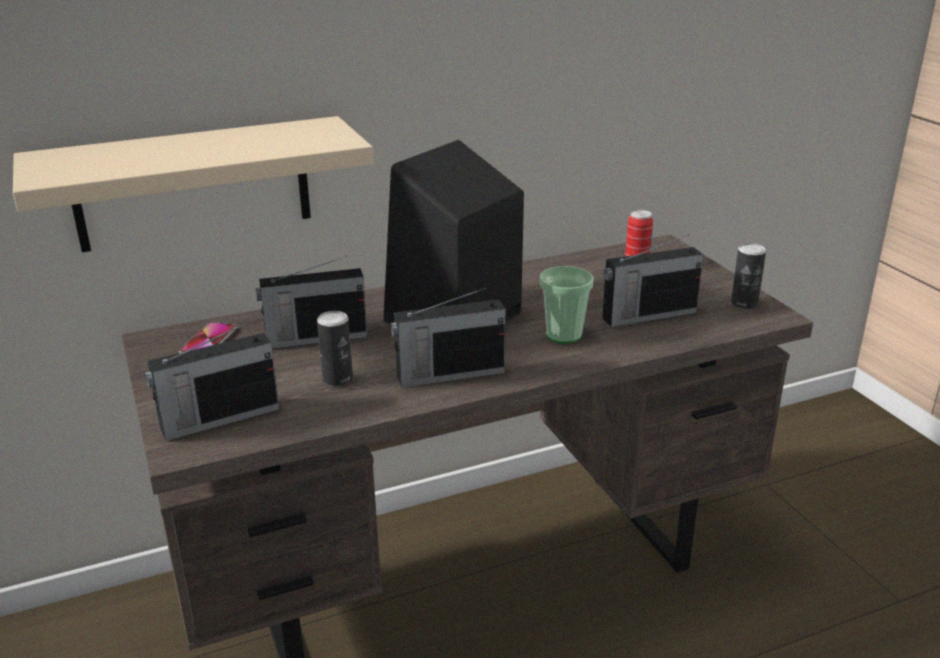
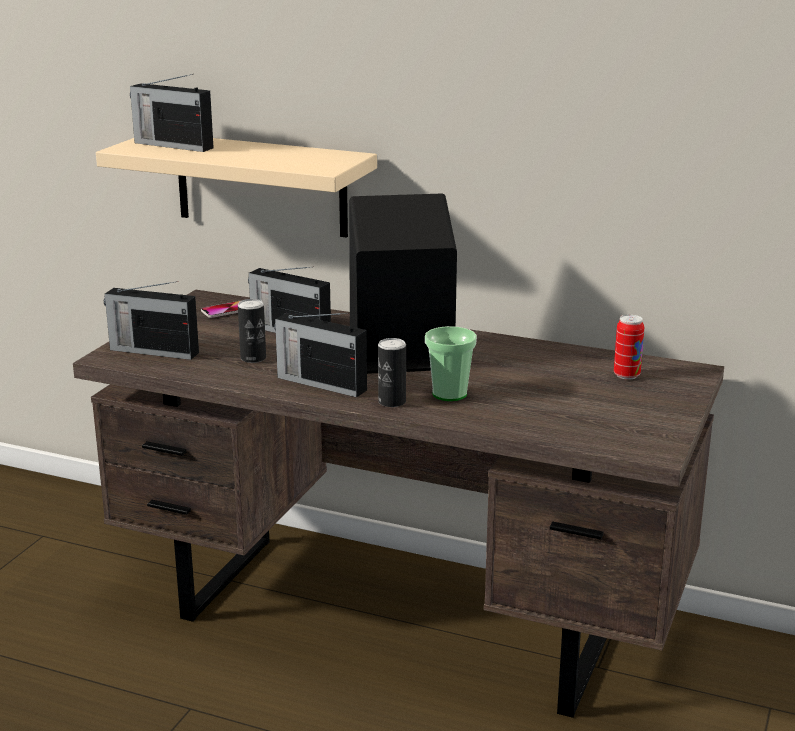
camera: 45 degrees right, 5 degrees down
radio [602,235,704,327] -> radio moved to [130,74,214,152]
can [731,243,766,309] -> can moved to [378,338,406,407]

